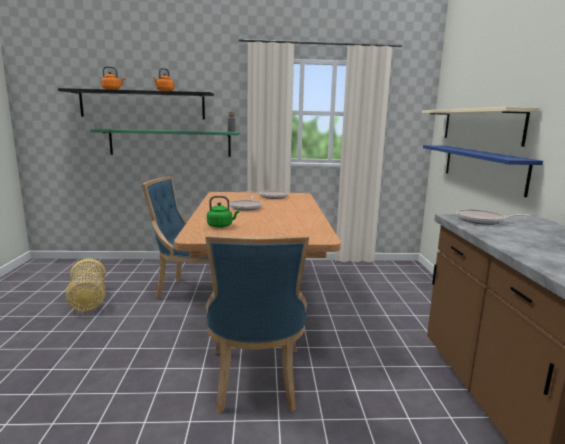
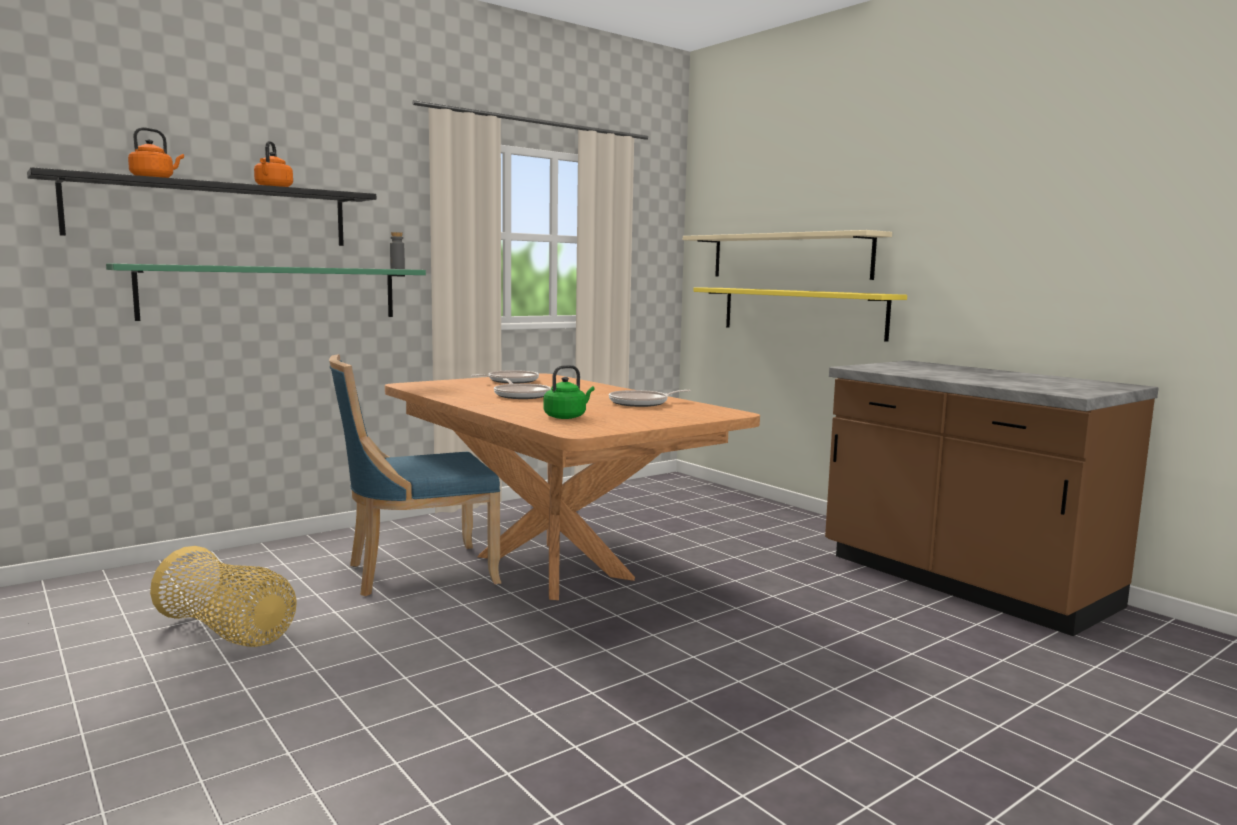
camera: 35 degrees left, 5 degrees down
blue chair [205,234,309,413] -> none
blue shelf [423,145,543,197] -> yellow shelf [693,288,907,342]
frying pan [456,209,530,225] -> frying pan moved to [609,390,691,407]

